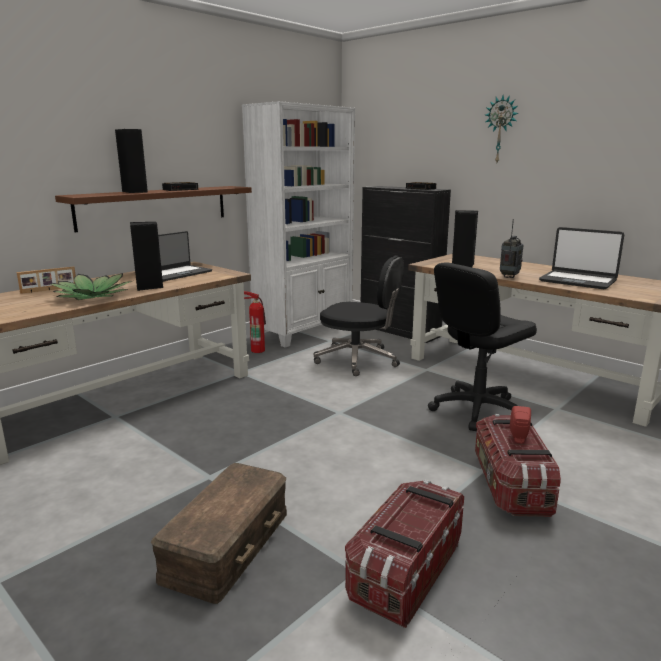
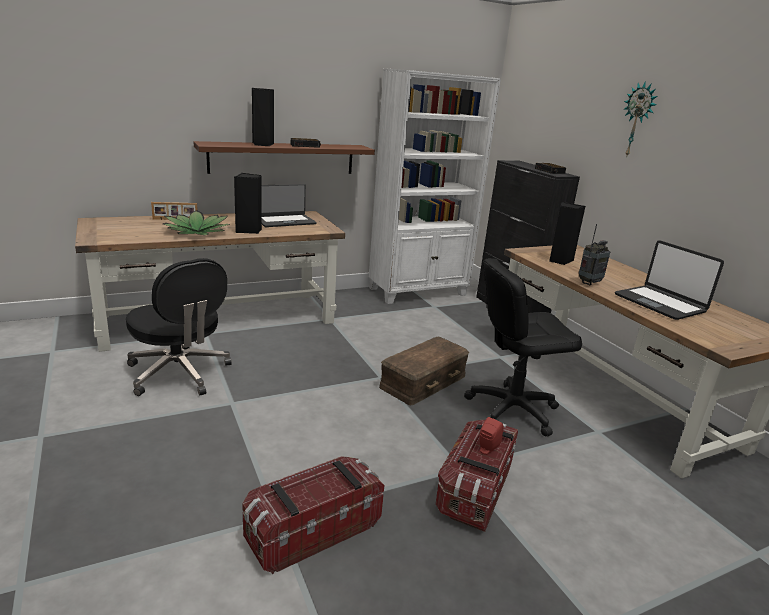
camera: 20 degrees right, 5 degrees up
brown storage box [151,463,287,604] -> brown storage box moved to [379,337,469,405]
fire extinguisher [244,291,266,353] -> none
black office chair [314,255,404,376] -> black office chair moved to [126,258,232,396]

